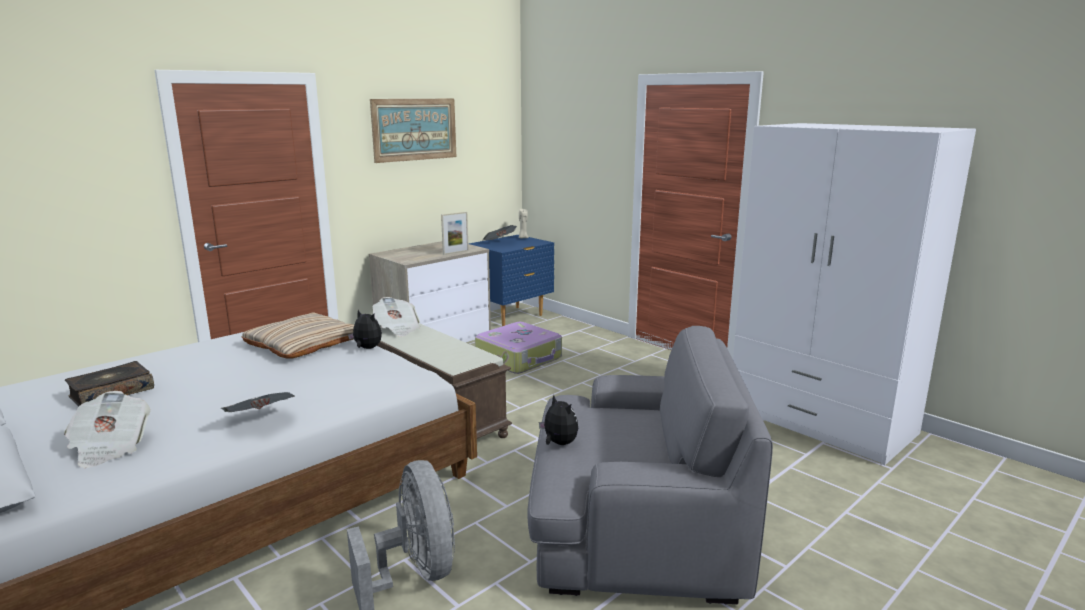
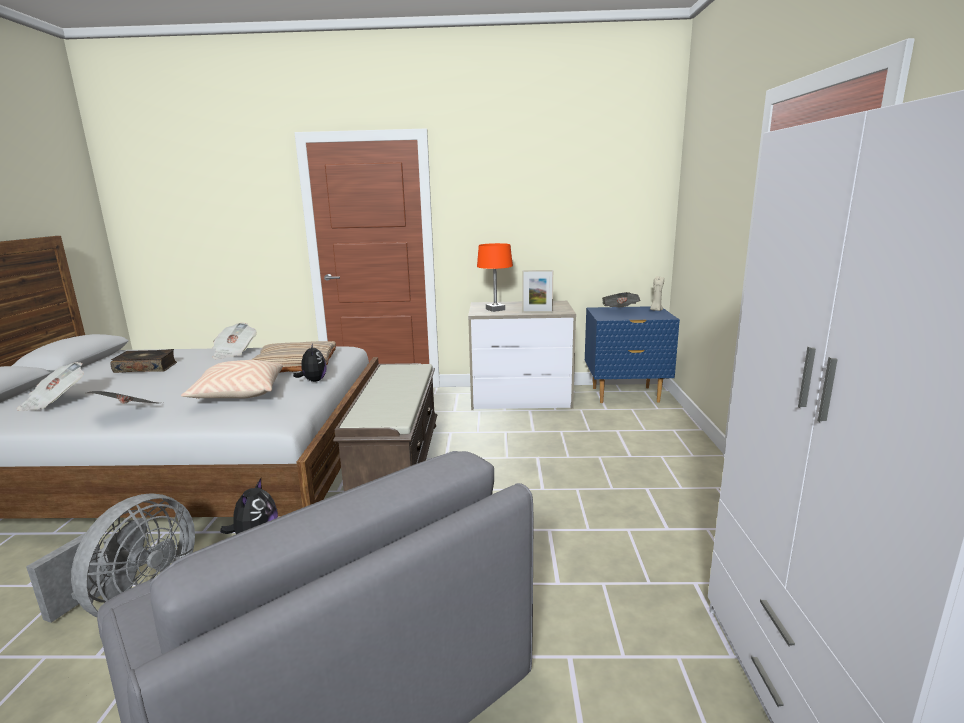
camera: 45 degrees right, 0 degrees up
picture [370,99,456,163] -> none
newspaper [373,297,421,337] -> newspaper moved to [212,323,257,359]
suitcase [475,322,562,374] -> none
none -> beige pillow [181,360,283,399]
none -> orange table lamp [477,243,513,312]

